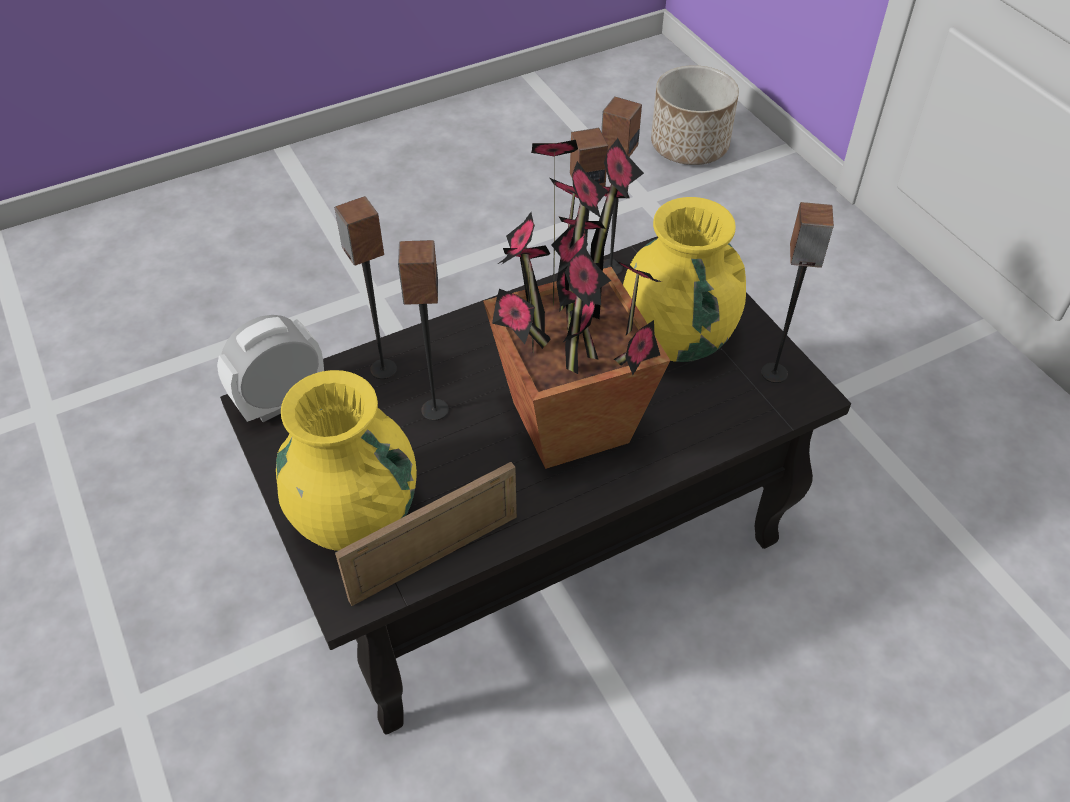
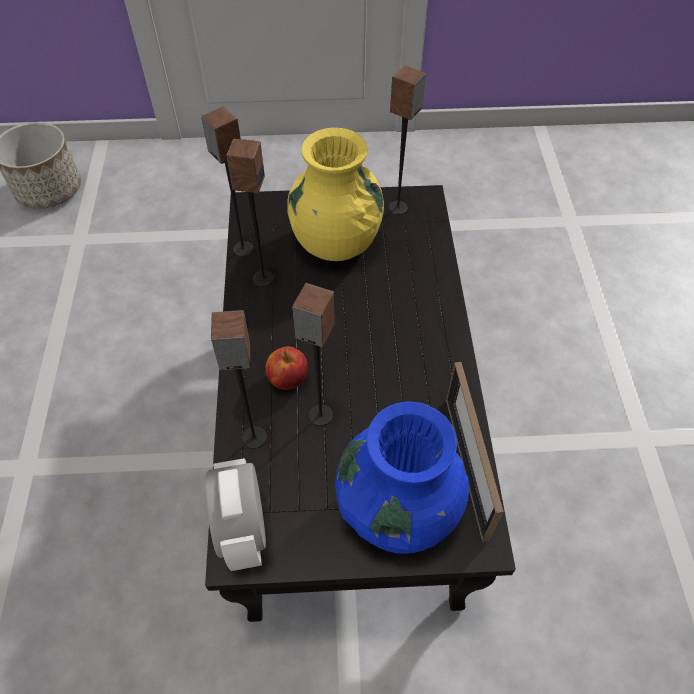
camera: 65 degrees left, 5 degrees up
yellow vase [276,370,417,551] -> blue vase [335,401,469,554]
potted plant [483,138,671,469] -> none
none -> apple [266,347,308,390]

